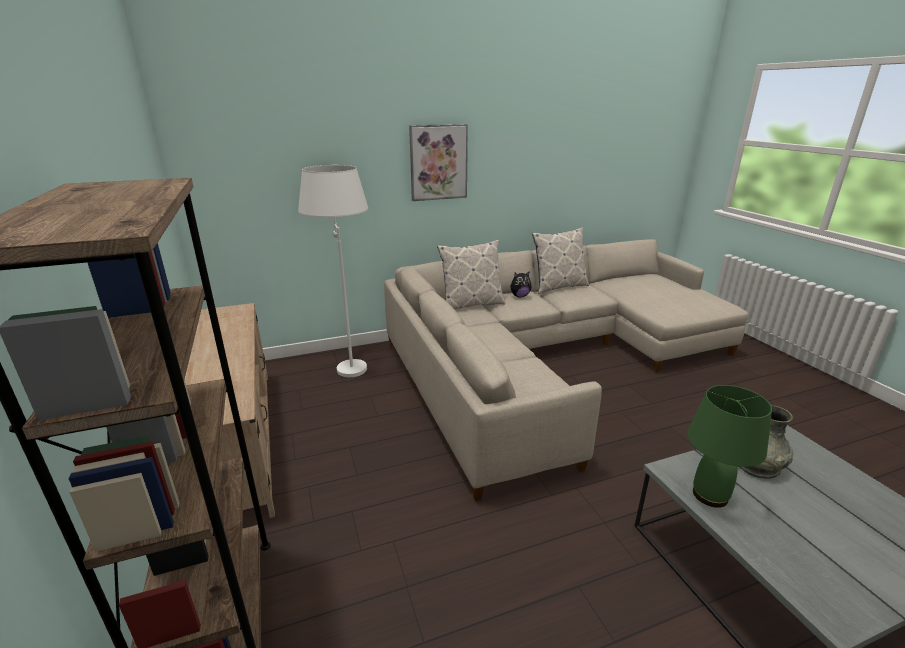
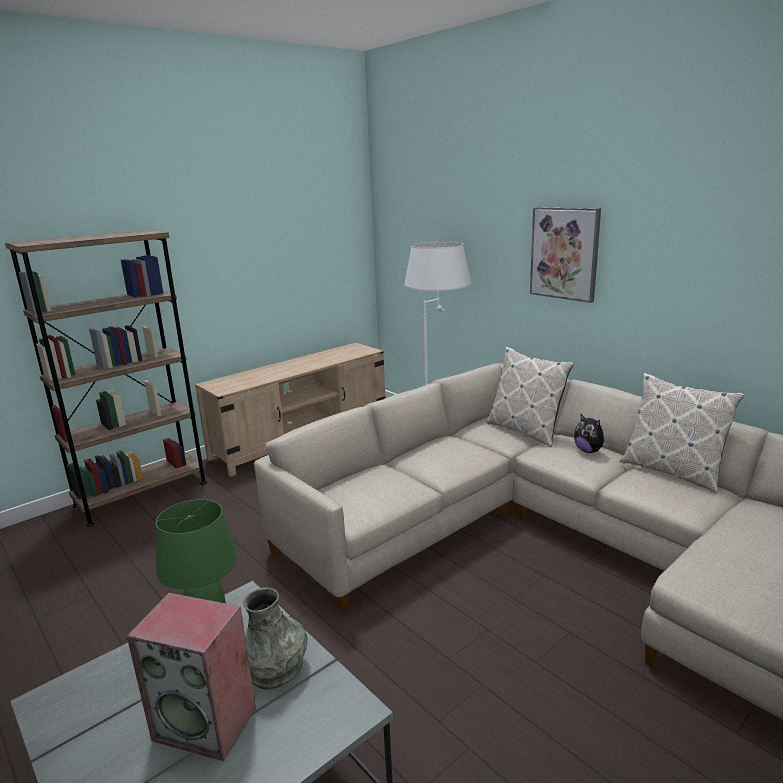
camera: 70 degrees right, 5 degrees down
none -> speaker [127,593,256,761]

